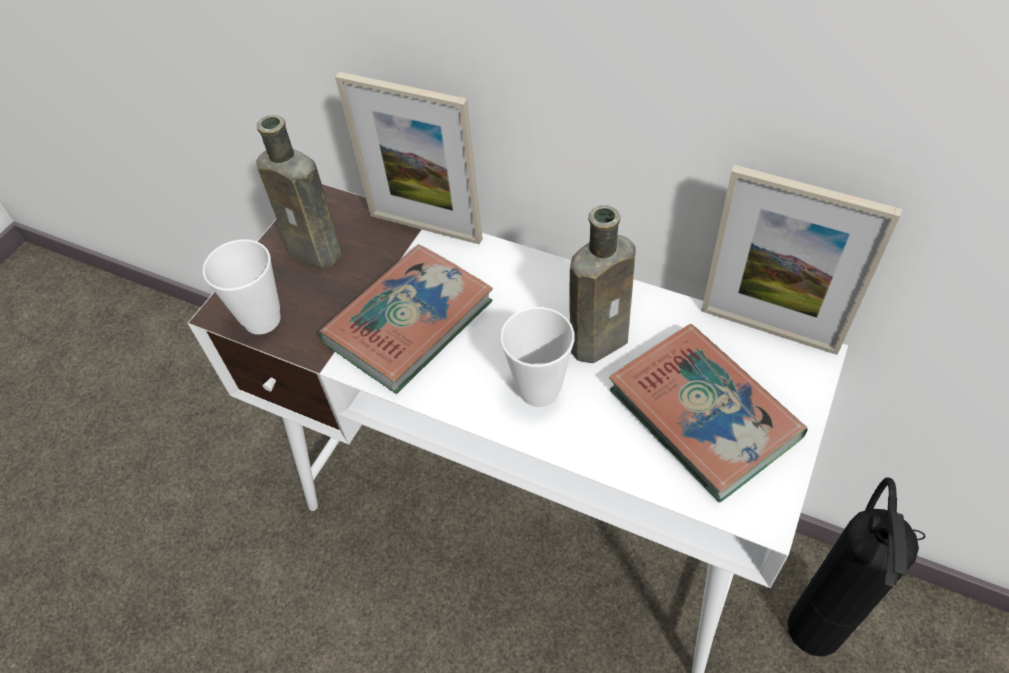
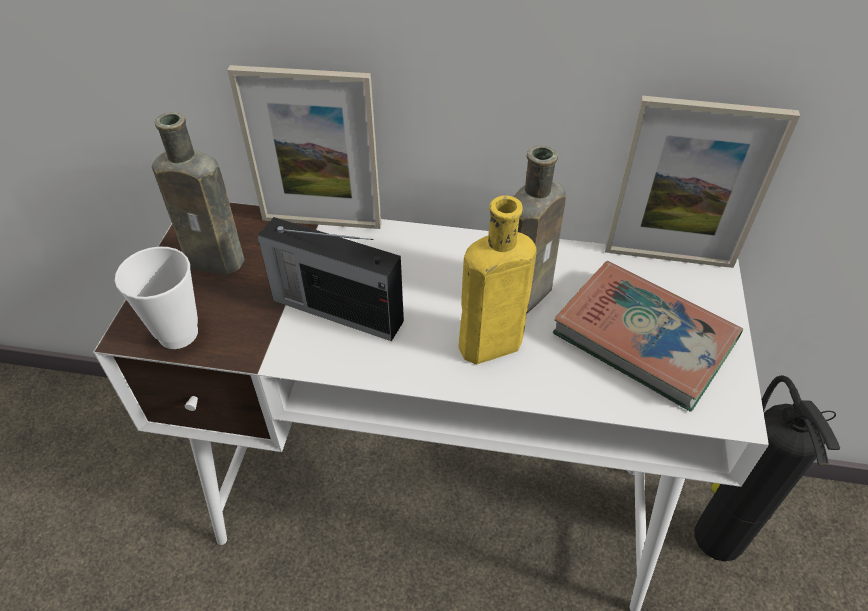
camera: 20 degrees left, 5 degrees down
book [318,244,493,394] -> radio [257,217,404,341]
cup [500,307,575,407] -> yellow bottle [459,195,537,365]

